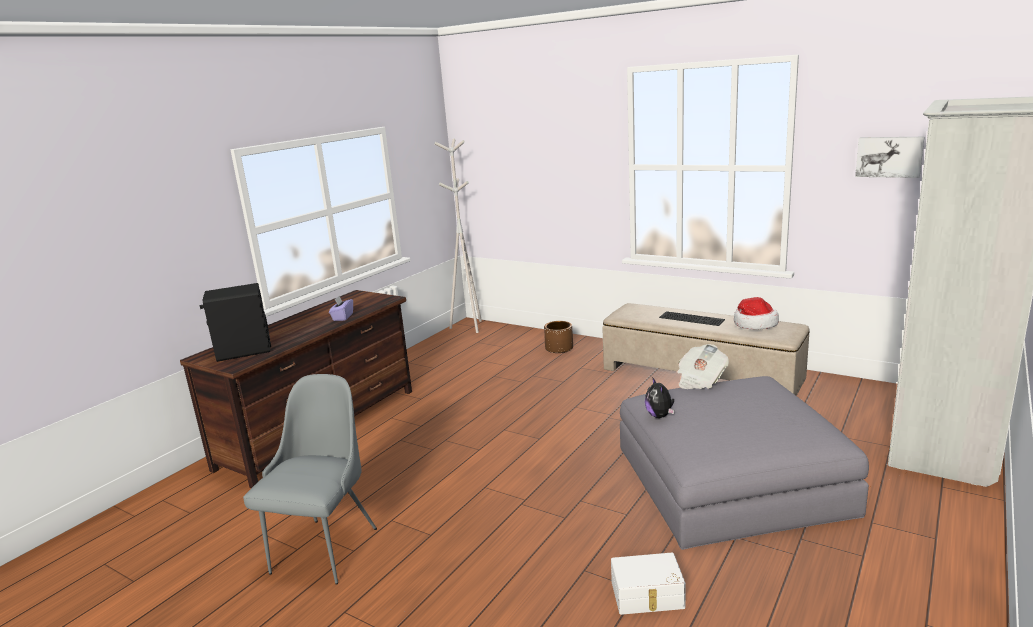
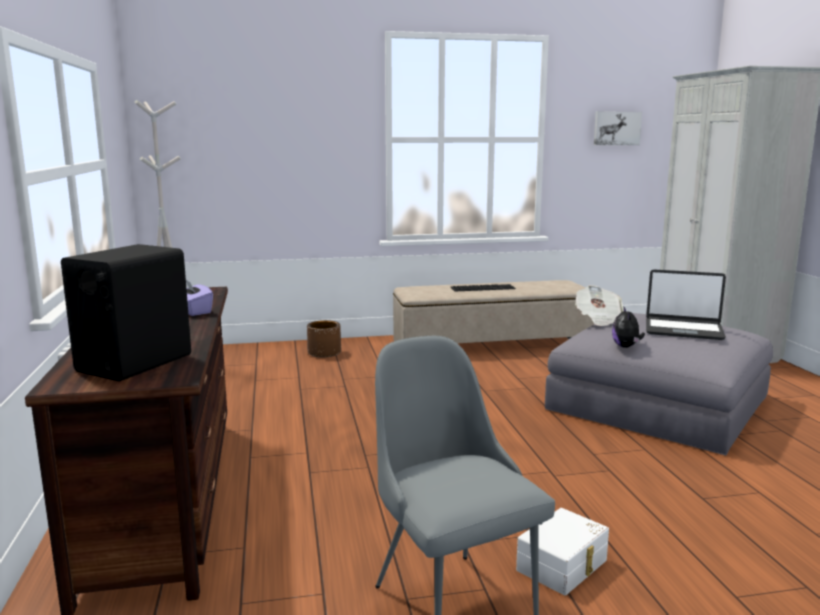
camera: 45 degrees left, 5 degrees down
white storage box [611,552,686,615] -> white storage box moved to [516,508,609,595]
plush toy [645,377,674,418] -> plush toy turned 60 degrees clockwise [612,307,645,348]
hat [734,297,779,330] -> none
none -> laptop [646,269,726,340]

